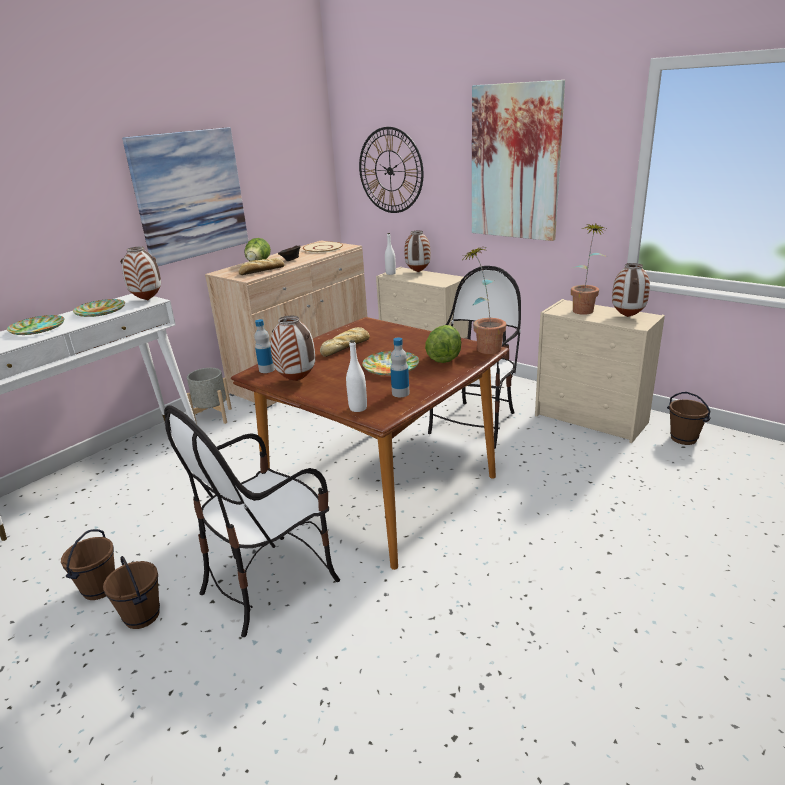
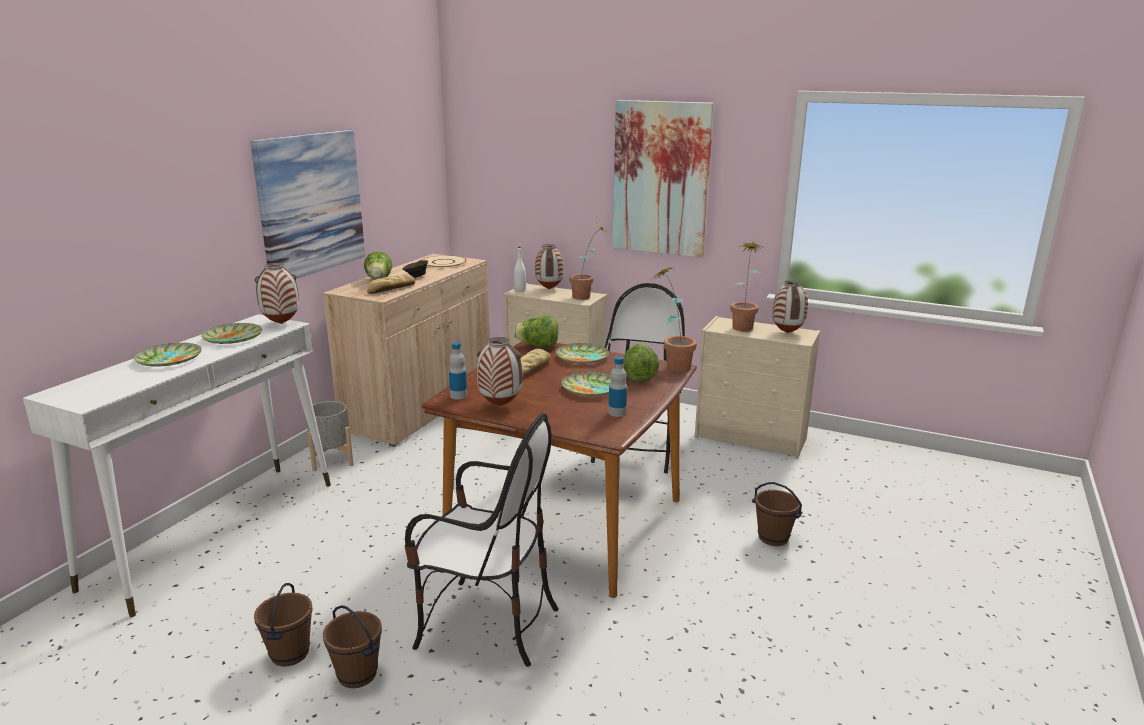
camera: 15 degrees left, 5 degrees down
chair [164,405,340,637] -> chair turned 105 degrees counterclockwise [405,413,559,667]
white bottle [346,340,367,412] -> none
wall clock [359,127,424,213] -> none
brown bucket [667,392,711,445] -> brown bucket moved to [752,482,803,546]
none -> lettuce [514,316,558,348]
none -> plate [556,343,609,364]
none -> potted plant [569,223,608,300]

